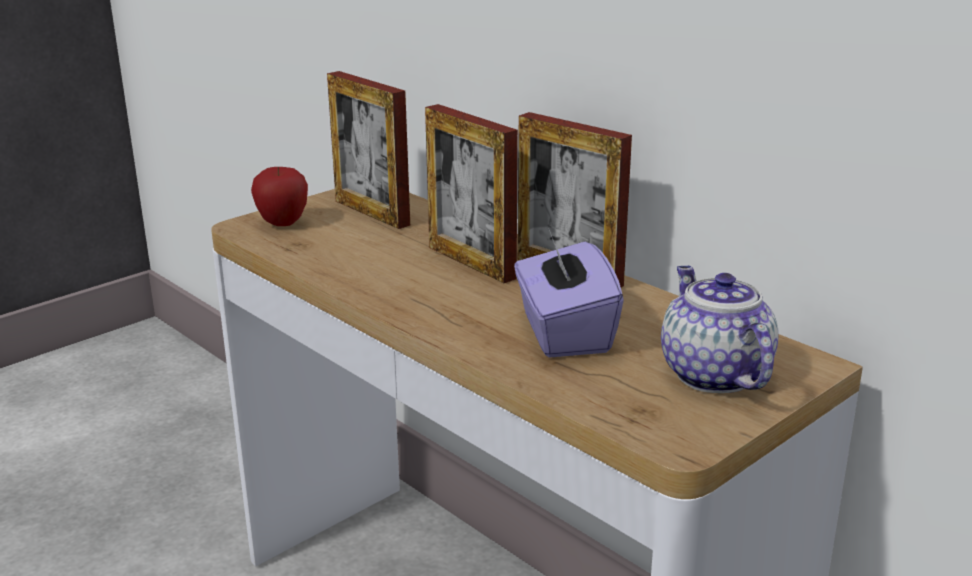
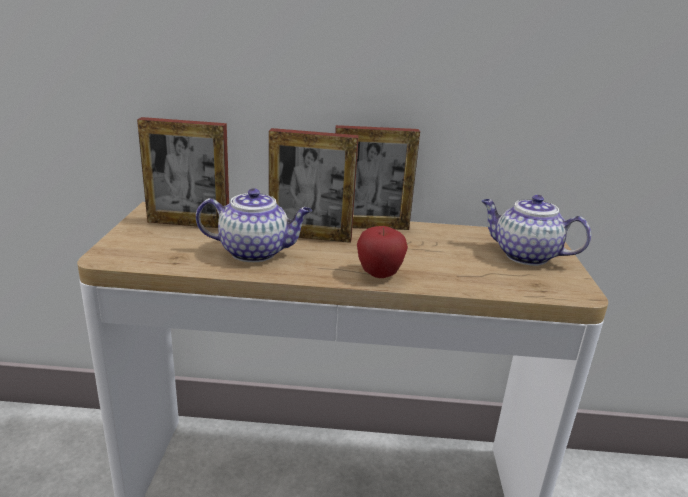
camera: 45 degrees left, 0 degrees up
apple [251,167,308,226] -> apple moved to [357,226,408,278]
purple tissue box [514,230,624,358] -> none
none -> teapot [196,188,312,262]

